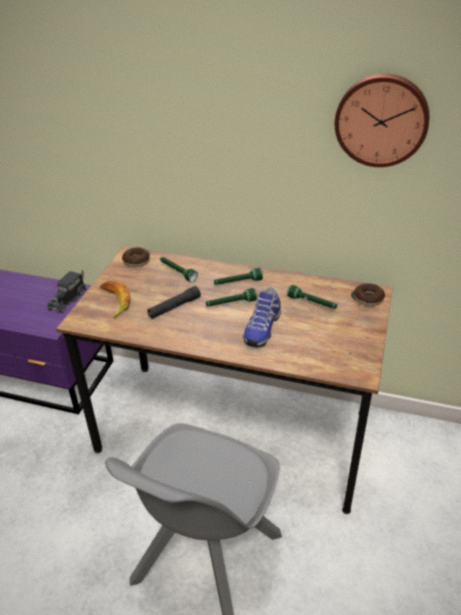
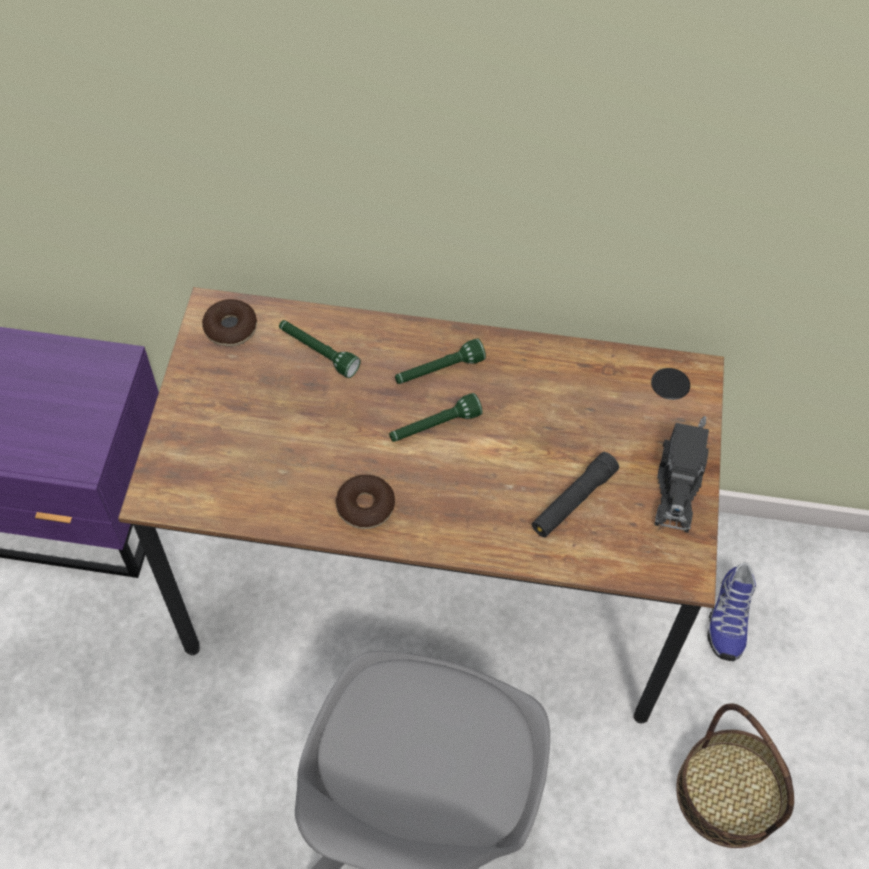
camera: 10 degrees left, 20 degrees up
toy truck [47,270,86,313] -> toy truck moved to [655,416,709,533]
banana [100,281,130,318] -> none
black flashlight [147,286,201,319] -> black flashlight moved to [532,452,619,537]
shoe [243,287,281,347] -> shoe moved to [707,563,756,661]
green flashlight [287,285,337,309] -> none
wall clock [335,74,429,167] -> none
donut [354,283,385,306] -> donut moved to [336,475,395,529]
none -> basket [676,703,794,848]

